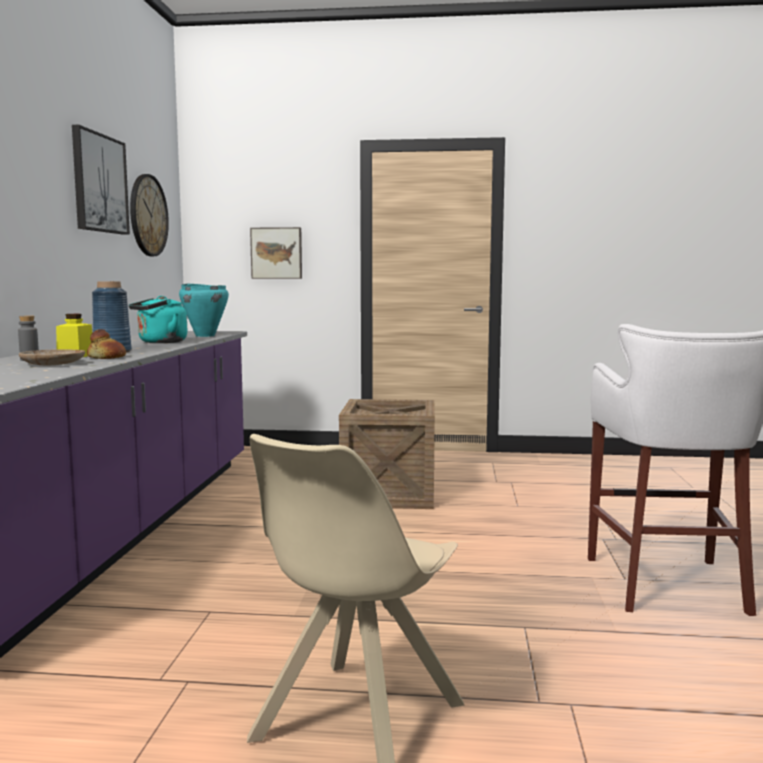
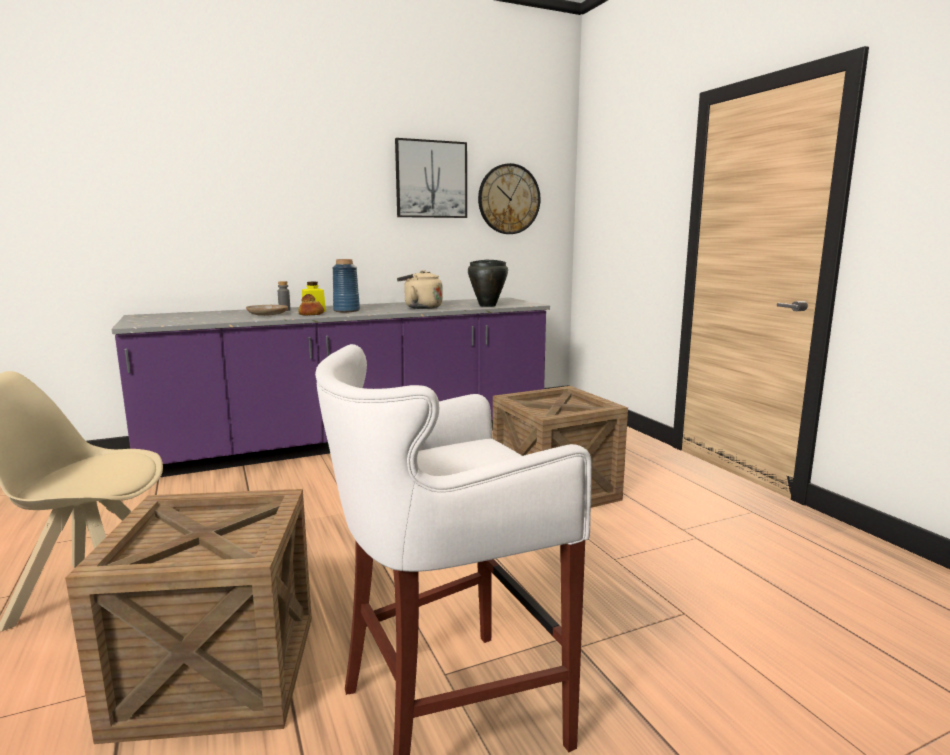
camera: 60 degrees right, 5 degrees up
turquoise kettle [129,296,187,343] -> beige kettle [397,270,443,309]
turquoise cooking pot [179,283,229,337] -> black cooking pot [468,260,508,307]
picture [250,227,302,279] -> none
none -> crate [65,489,312,744]

